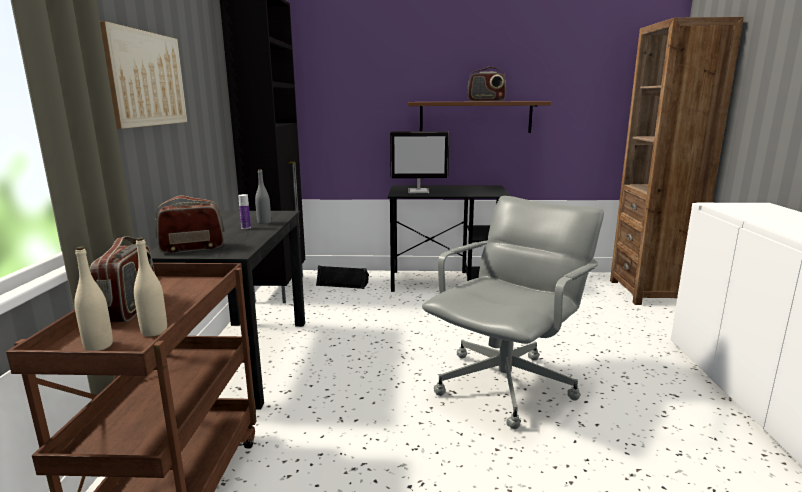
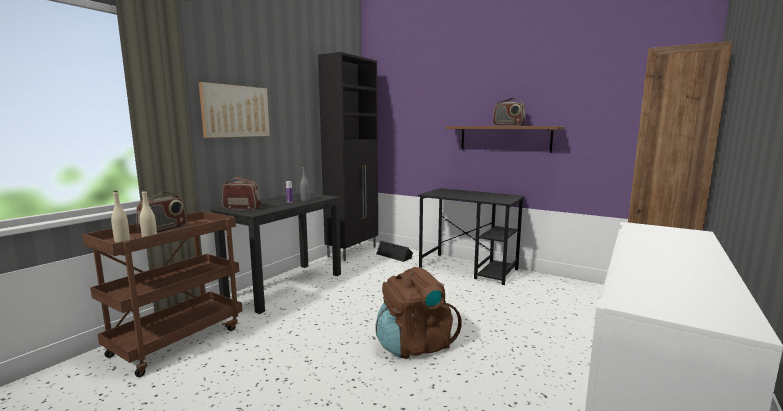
camera: 30 degrees right, 5 degrees down
monitor [390,131,449,193] -> none
grey office chair [422,196,604,429] -> brown backpack [375,267,462,359]

